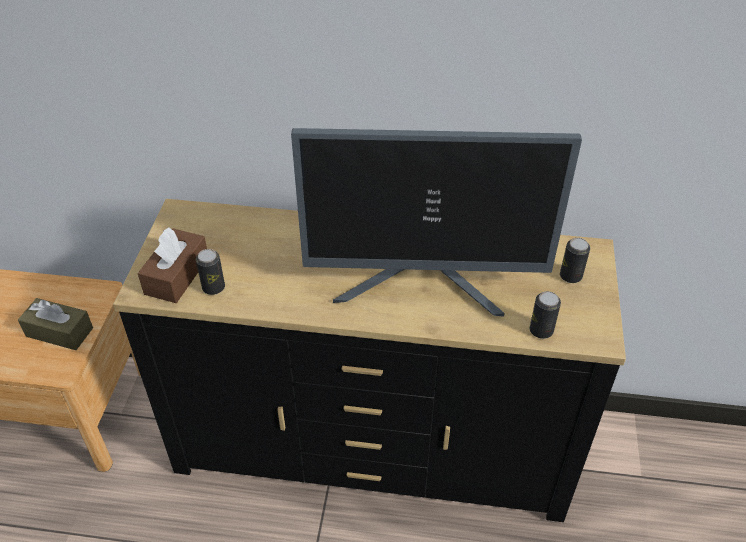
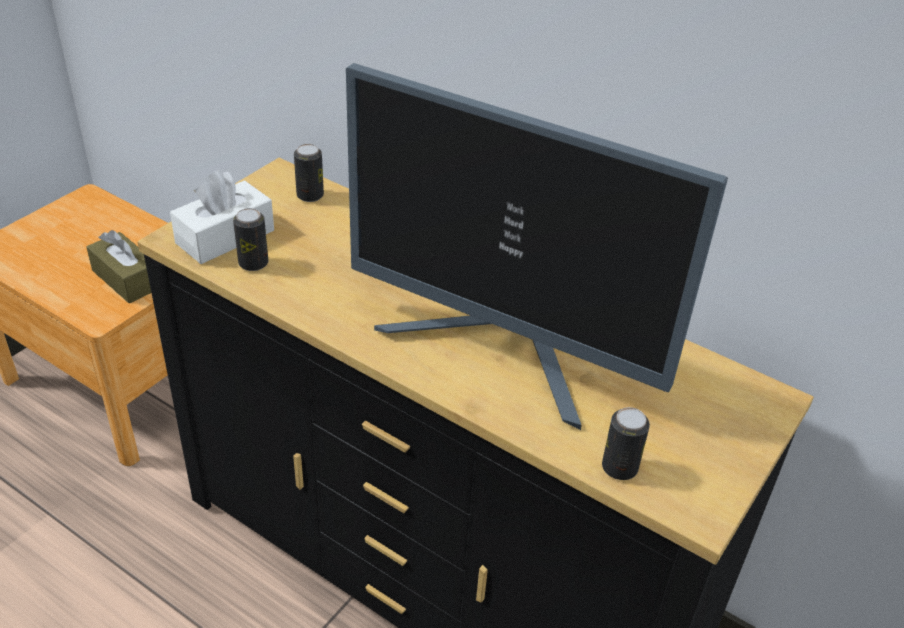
camera: 25 degrees right, 5 degrees down
brown tissue box [138,227,207,303] -> white tissue box [170,170,274,264]
can [560,238,590,283] -> can moved to [294,144,324,202]

